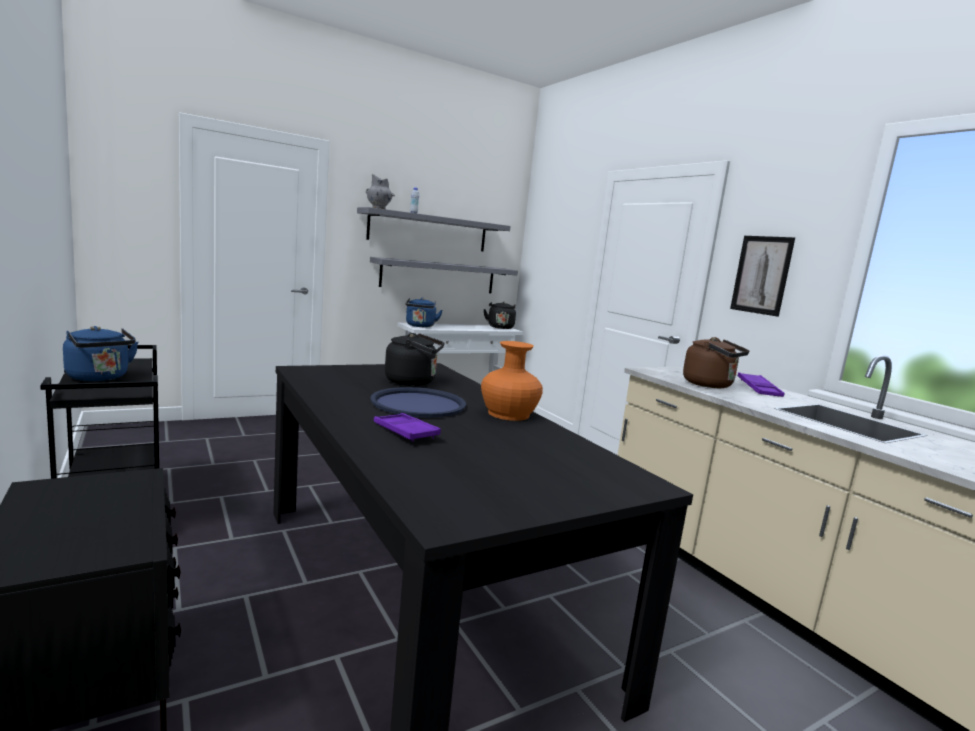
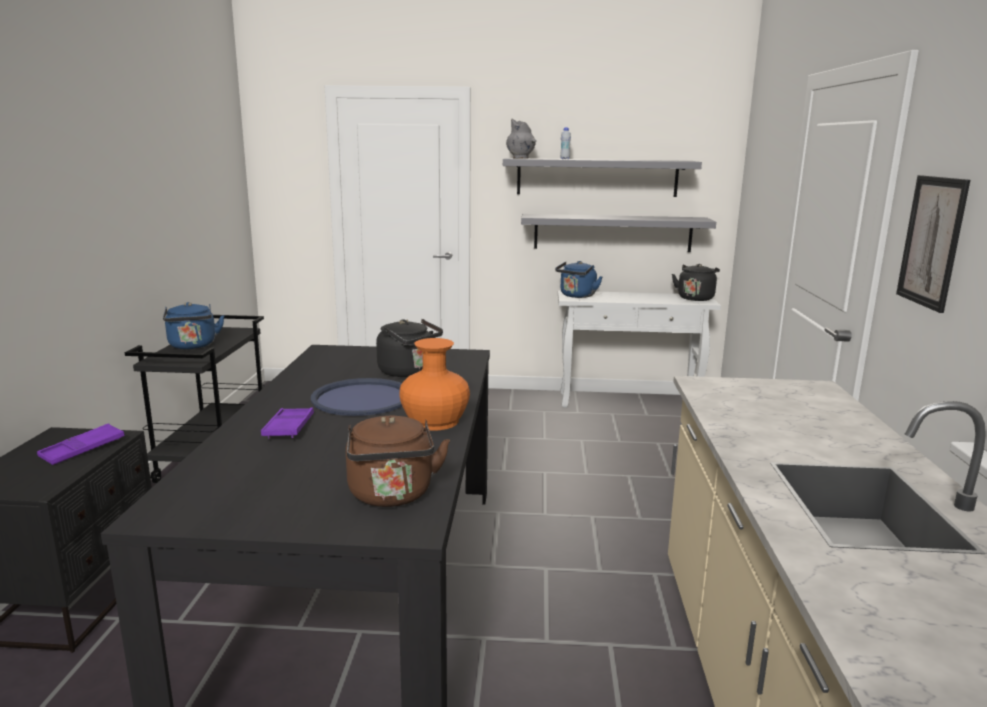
camera: 35 degrees right, 5 degrees up
brown kettle [683,337,749,388] -> brown kettle moved to [346,416,450,507]
purple tray [738,372,784,397] -> purple tray moved to [37,423,125,465]

